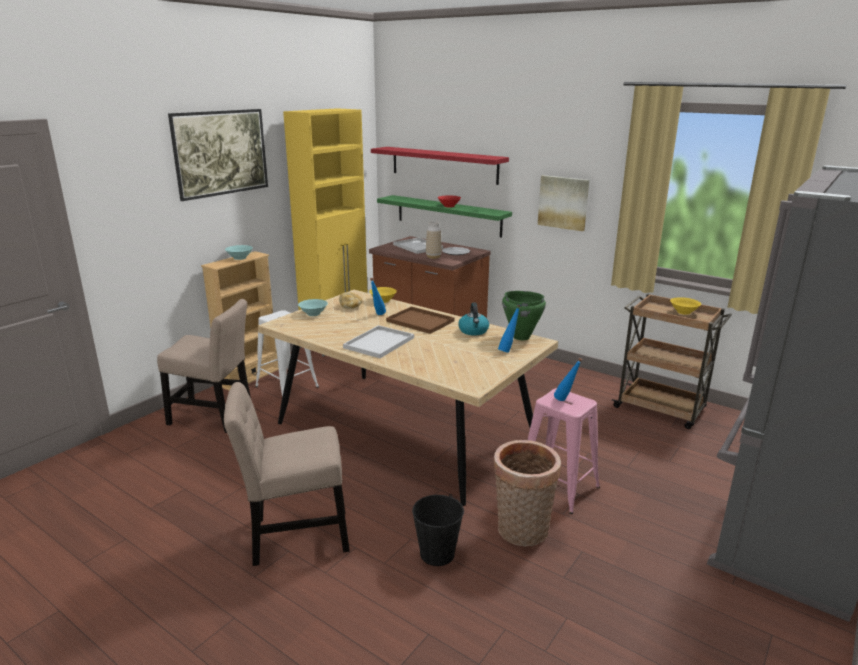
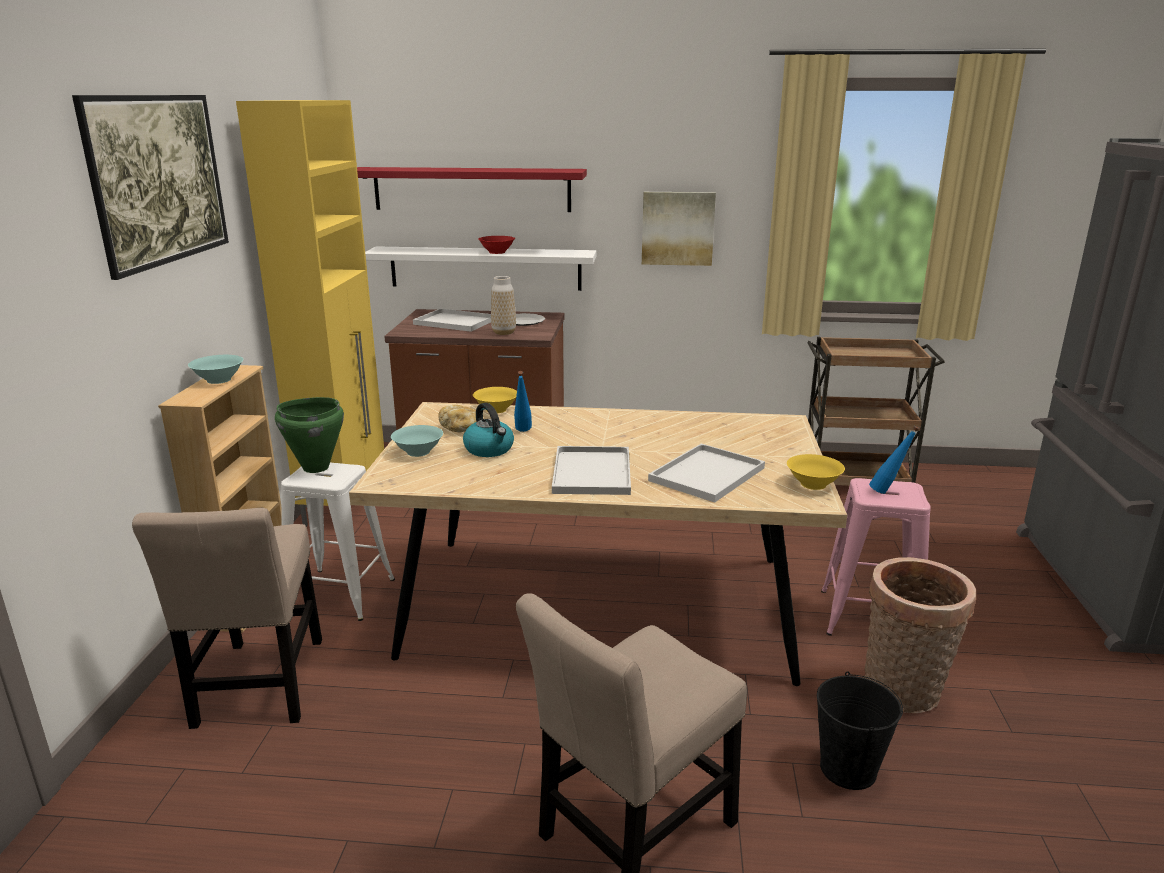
camera: 30 degrees left, 0 degrees up
beige chair [157,299,251,433] -> beige chair turned 105 degrees clockwise [132,508,322,729]
green shelf [377,195,512,238] -> white shelf [365,246,597,291]
brown tray [386,306,454,334] -> none
kettle [458,303,489,335] -> kettle moved to [463,403,514,457]
blue bottle [498,304,521,353] -> none
green cooking pot [502,291,546,340] -> green cooking pot moved to [275,397,344,473]
yellow bowl [670,297,701,315] -> yellow bowl moved to [787,454,845,490]
none -> white tray [648,444,765,503]

